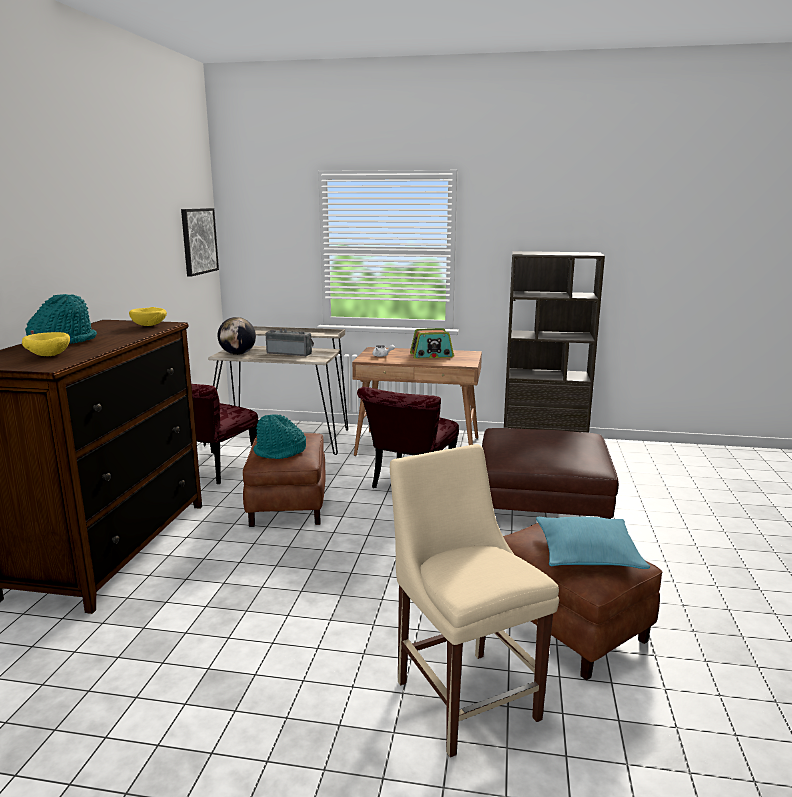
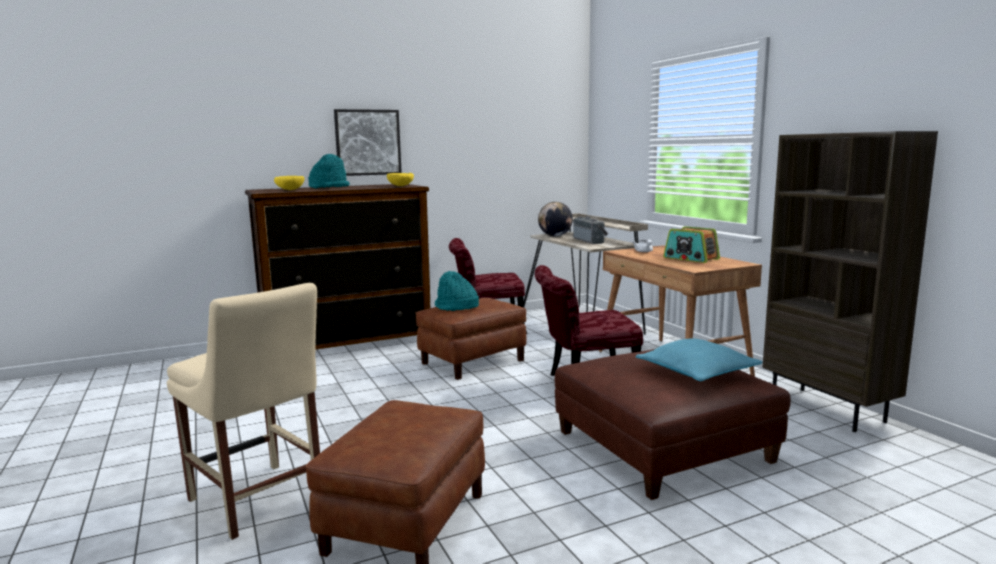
camera: 55 degrees right, 5 degrees down
picture [181,208,219,277] -> picture moved to [334,109,402,176]
beige chair [390,444,559,758] -> beige chair turned 105 degrees clockwise [167,283,320,540]
turquoise pillow [536,517,650,569] -> turquoise pillow moved to [636,339,762,381]

